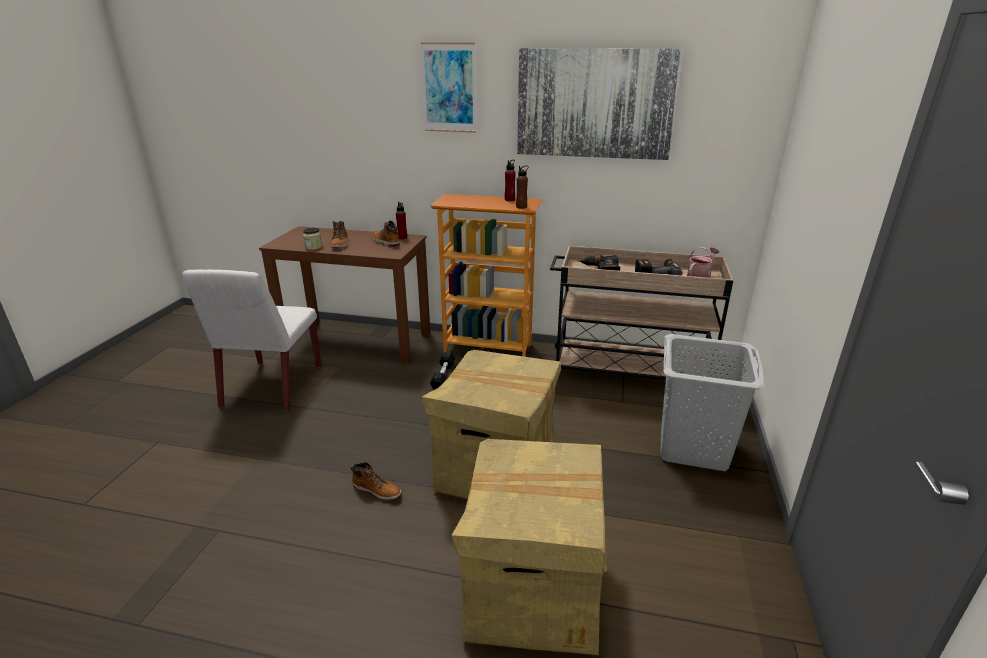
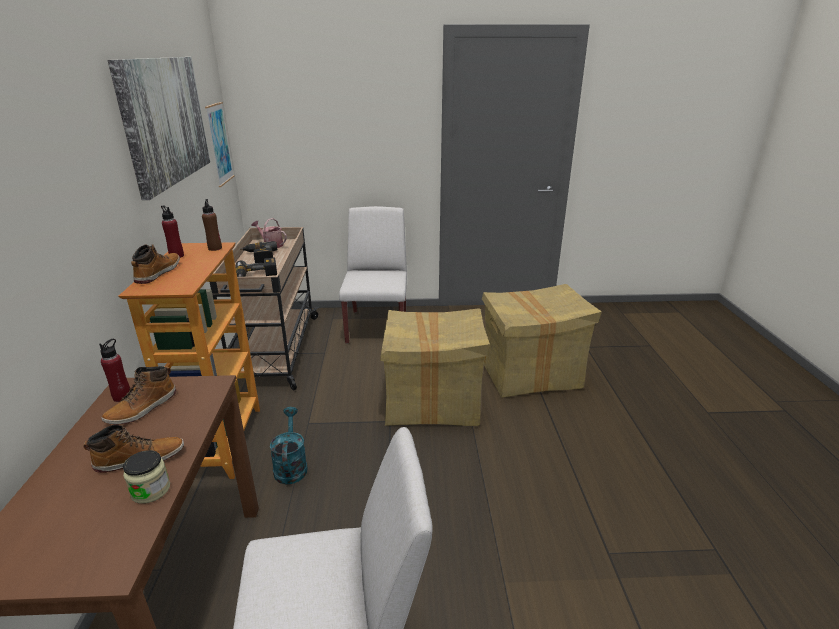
camera: 105 degrees left, 0 degrees up
boot [350,462,402,500] -> boot moved to [131,245,180,284]
picture [421,42,476,133] -> picture moved to [205,102,234,187]
black dumbbell [430,352,455,390] -> turquoise watering can [270,407,308,485]
grey laundry basket [660,334,765,471] -> white chair [339,206,407,344]

